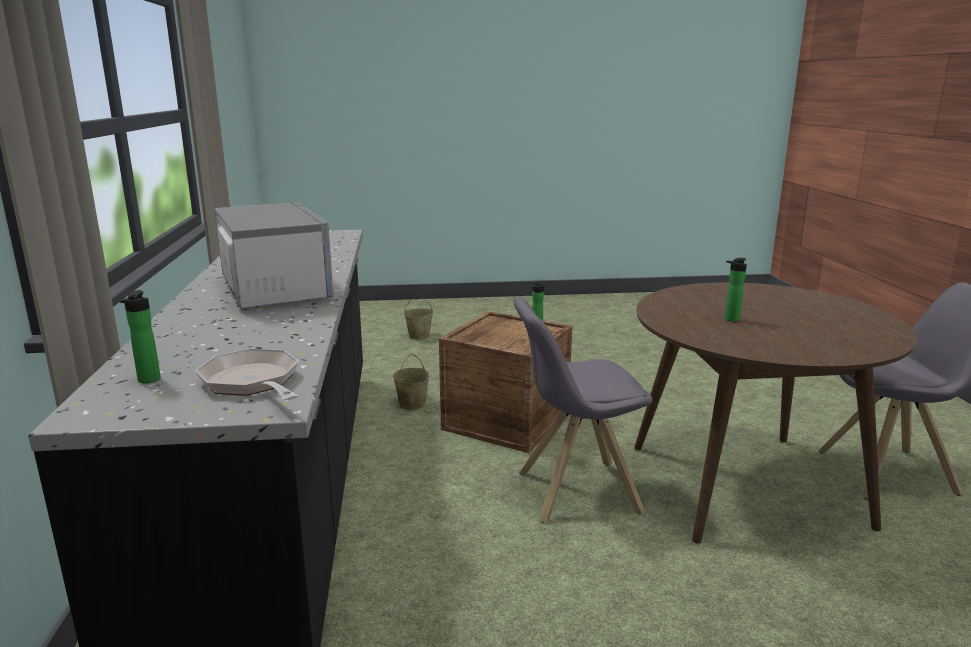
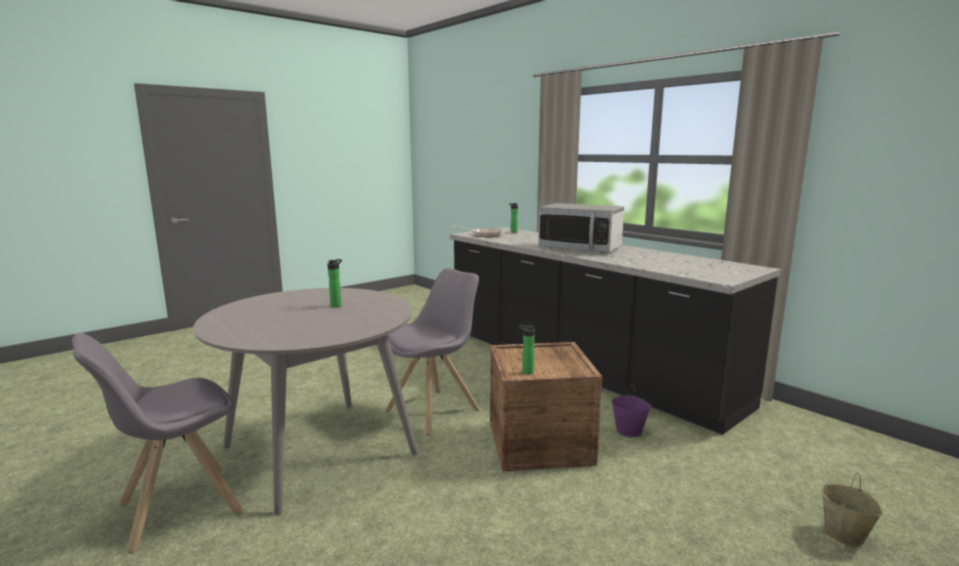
camera: 145 degrees right, 5 degrees down
beige bucket [393,354,430,410] -> purple bucket [611,384,652,437]
brown dining table [634,282,917,544] -> grey dining table [193,288,418,515]

